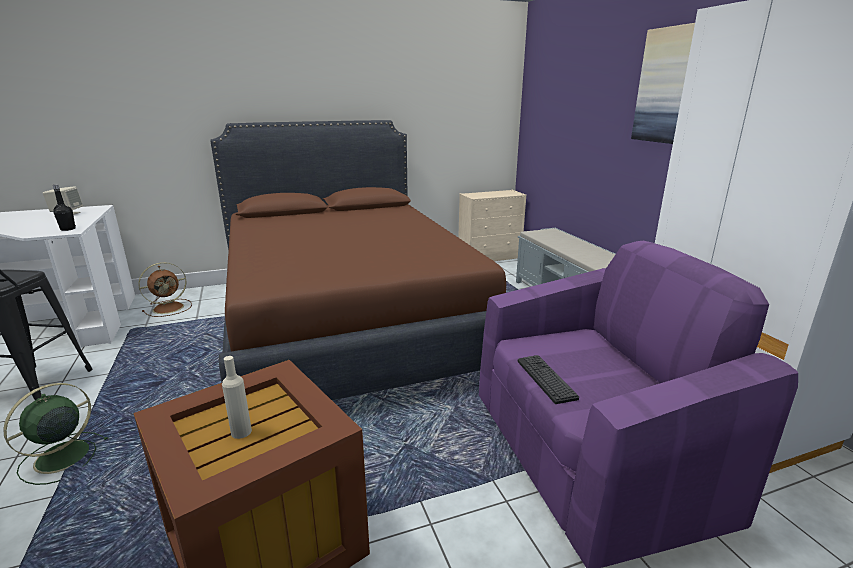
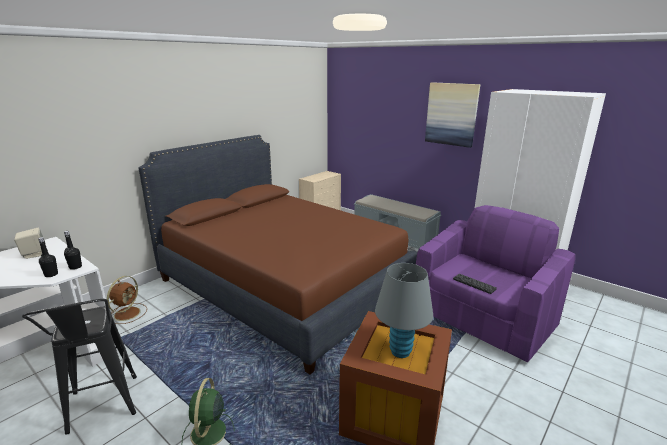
camera: 30 degrees left, 0 degrees up
beige bottle [222,356,252,439] -> grey table lamp [375,263,433,358]
none -> black bottle [38,237,58,277]

